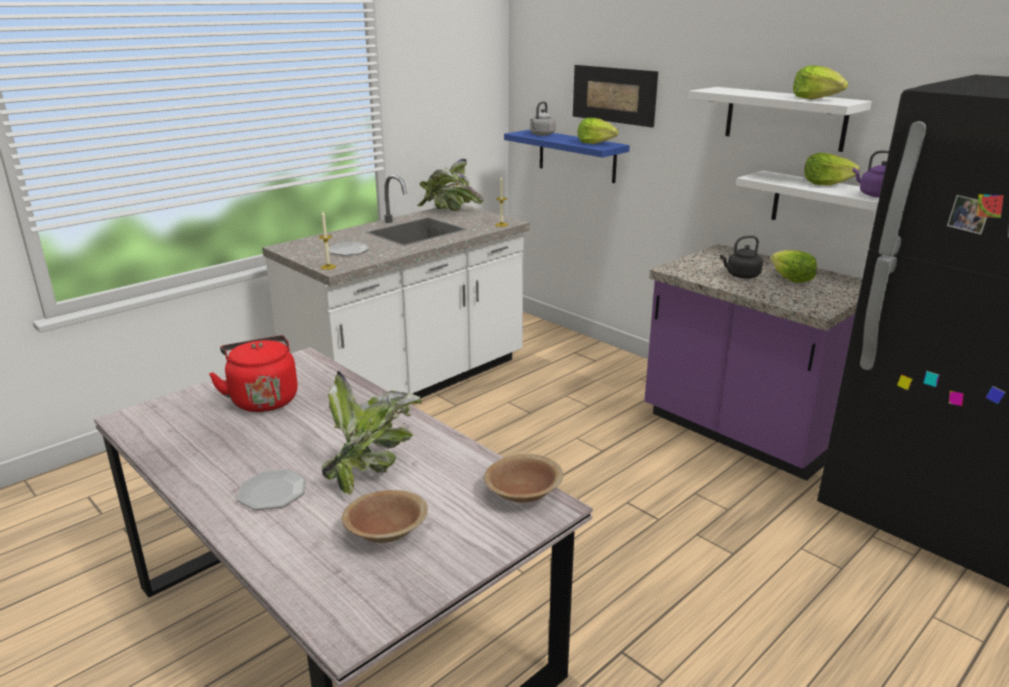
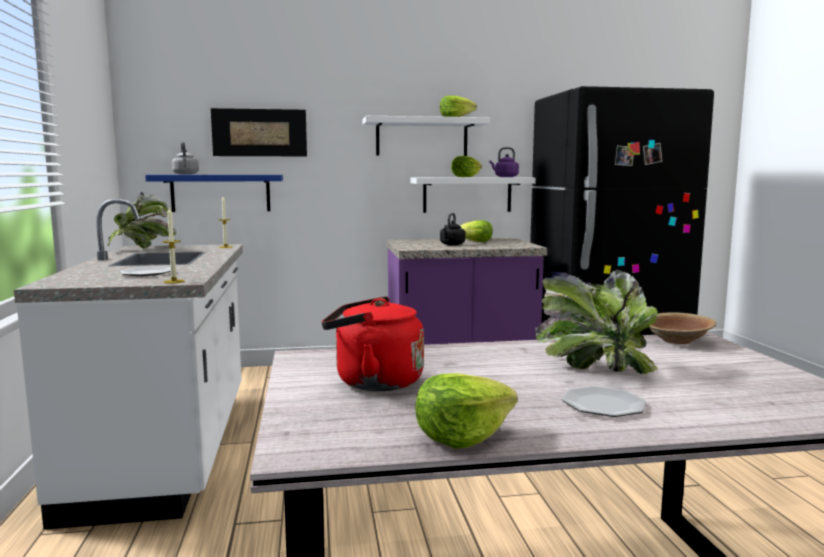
camera: 55 degrees left, 15 degrees down
brown bowl [342,490,428,543] -> none
lettuce [577,118,619,144] -> lettuce moved to [415,373,518,449]

